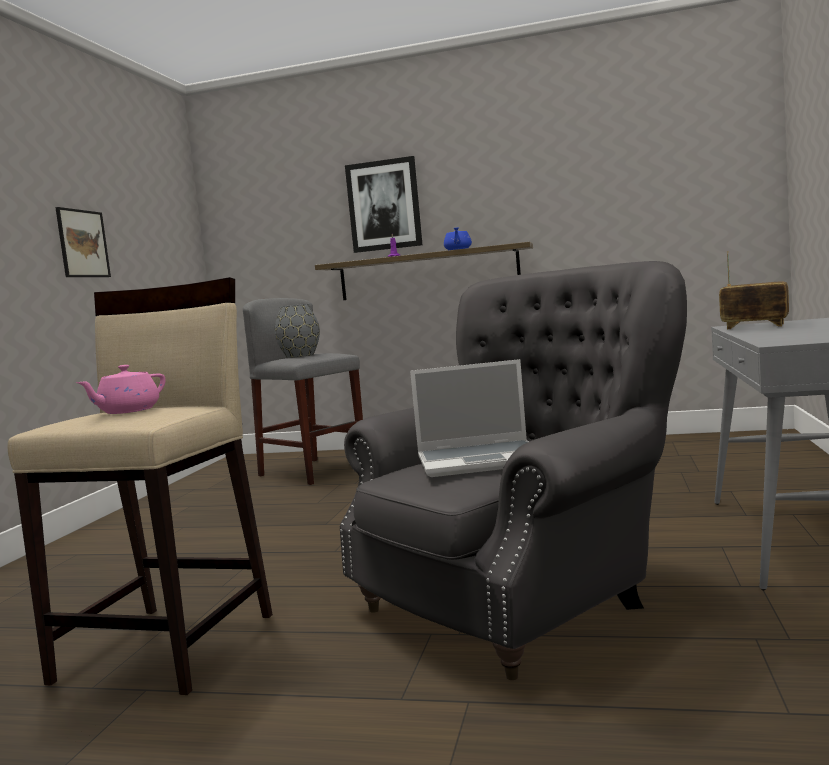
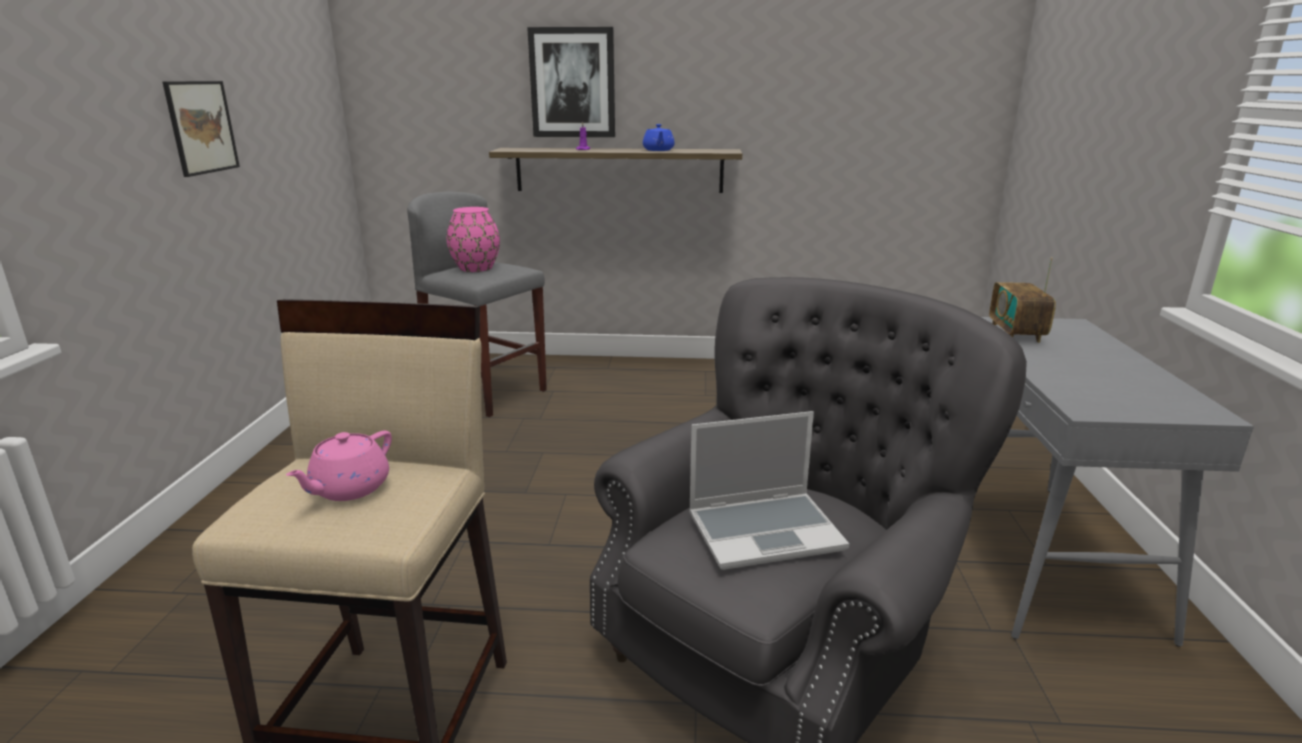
camera: 10 degrees left, 15 degrees up
grey vase [275,304,320,358] -> pink vase [447,207,500,272]
radio [719,251,789,329] -> radio turned 105 degrees counterclockwise [989,257,1056,343]

